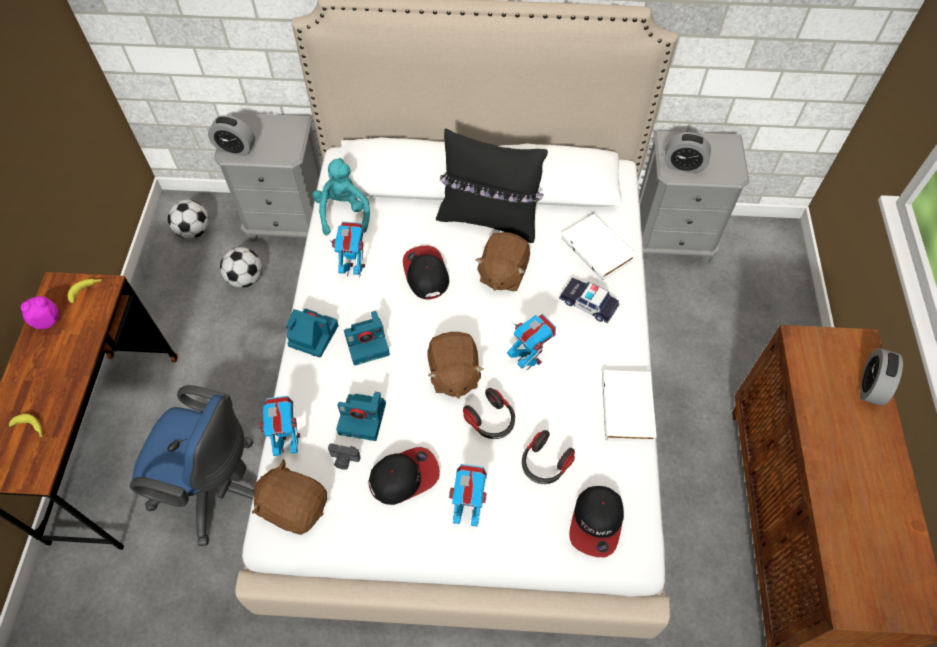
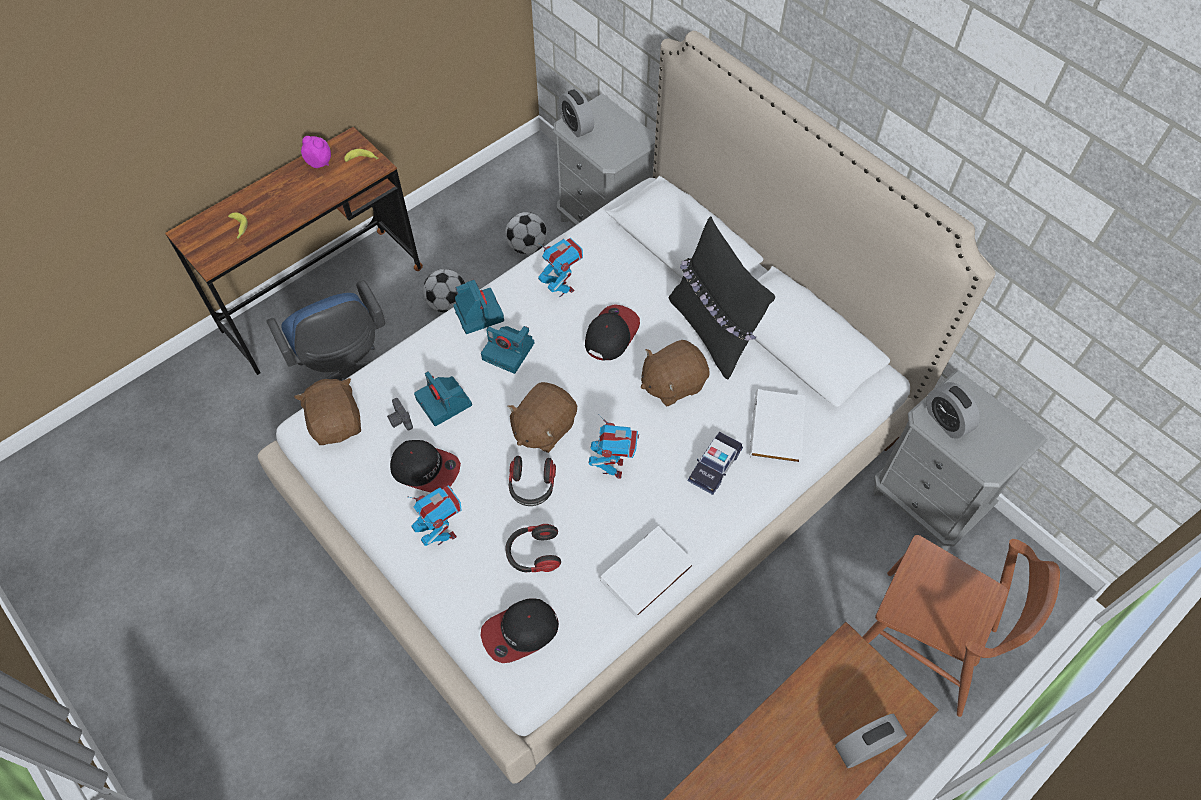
camera: 45 degrees right, 0 degrees up
football [168,200,209,239] -> football moved to [423,269,465,313]
toy robot [259,396,300,456] -> none
turquoise plush toy [312,158,370,236] -> none
toy car [559,278,619,324] -> toy car turned 135 degrees counterclockwise [688,432,743,495]
none -> brown chair [863,535,1060,717]

